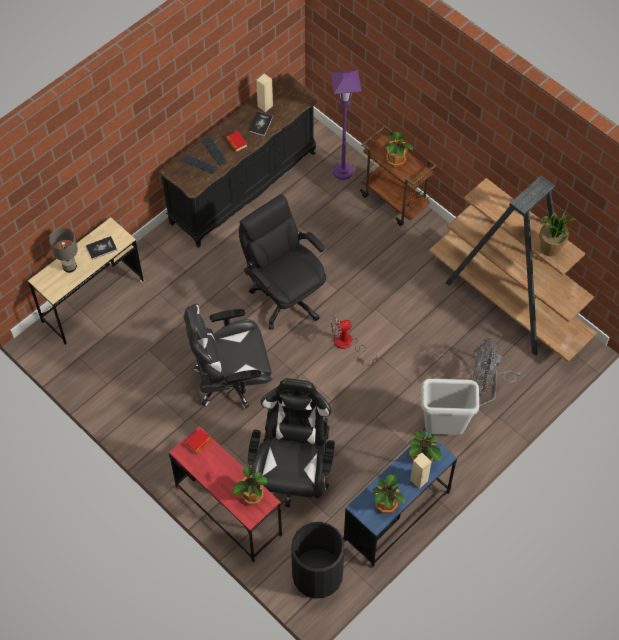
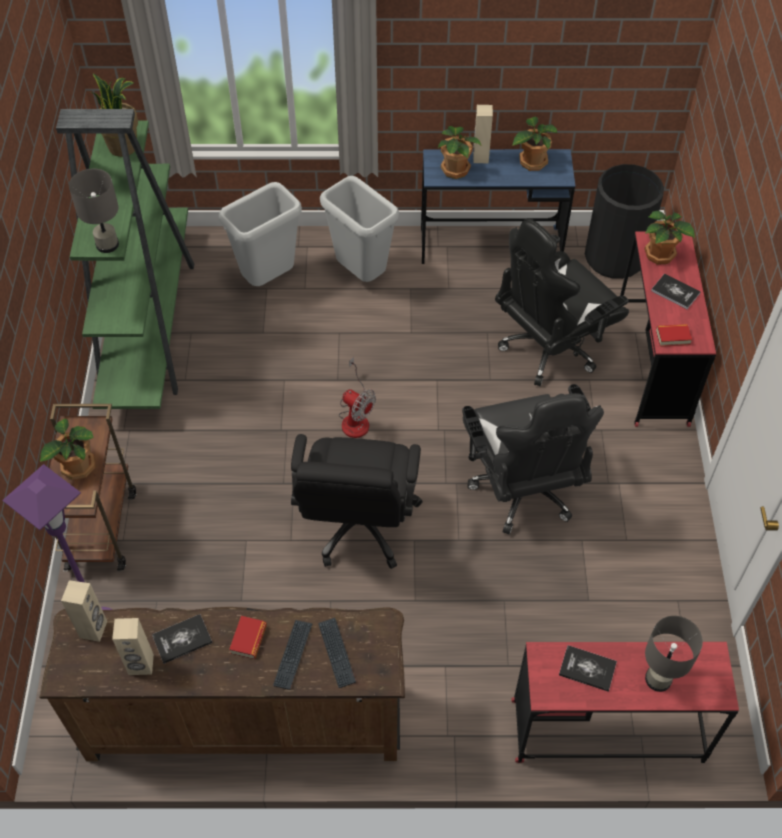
camera: 135 degrees left, 5 degrees down
beige desk [28,217,144,345] -> red desk [511,642,739,763]
black office chair [184,304,272,409] -> black office chair turned 45 degrees clockwise [462,384,604,535]
brown bookcase [429,176,597,362] -> green bookcase [56,109,194,409]
grey fan [473,338,522,407] -> grey trash can [219,182,302,286]
none -> beige speaker [61,580,107,642]
none -> grey table lamp [69,168,119,253]
none -> book [651,273,700,309]

